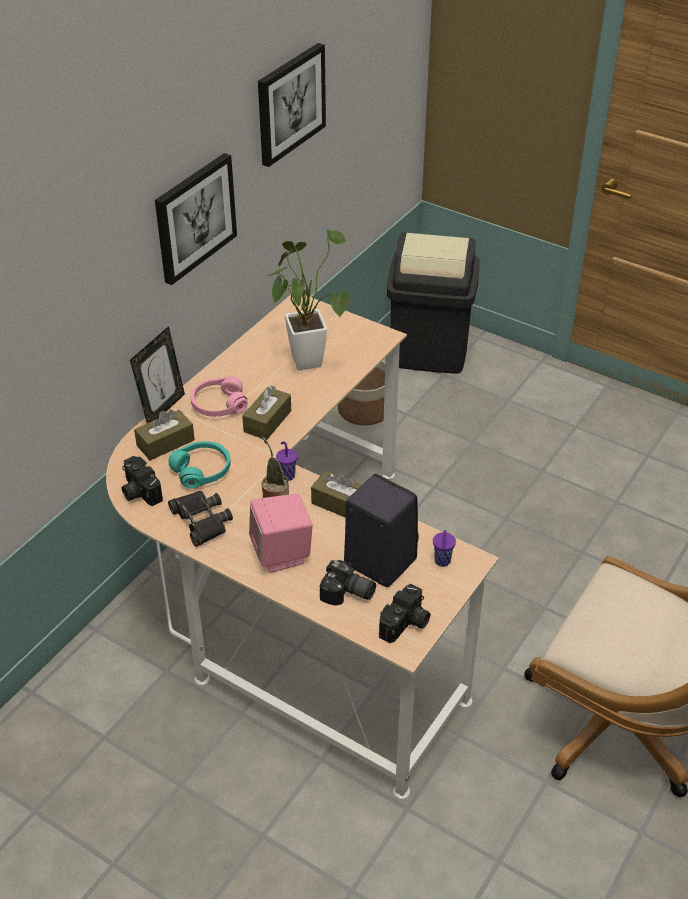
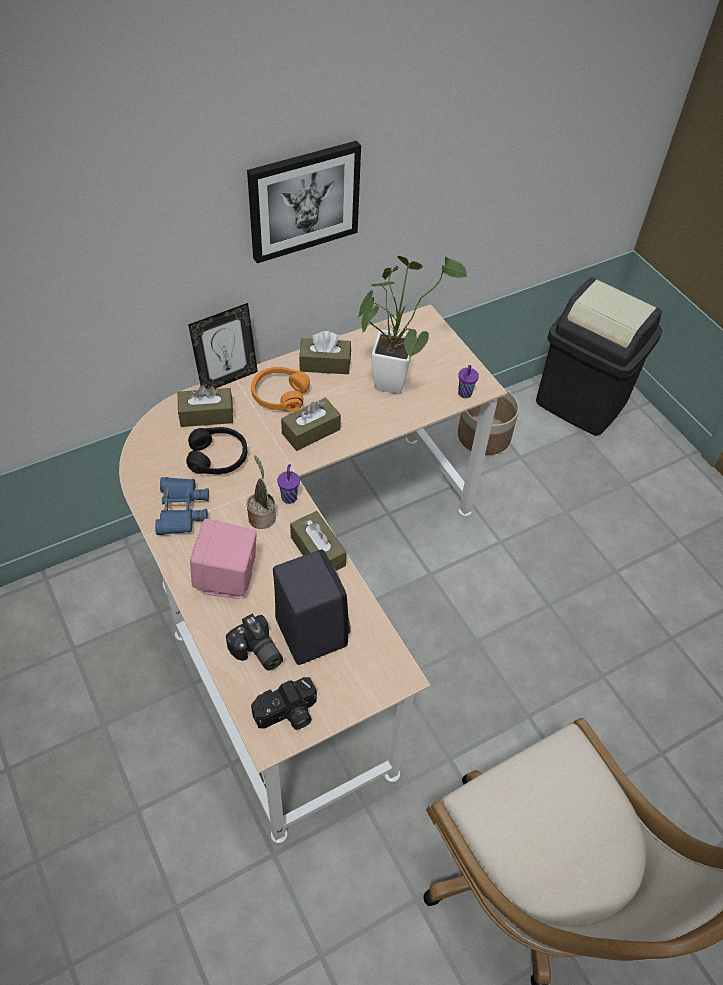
camera: 25 degrees right, 10 degrees up
camera [122,456,163,506] -> none
turquoise headphones [168,441,231,489] -> black headphones [186,427,247,475]
black binoculars [168,491,233,547] -> blue binoculars [155,477,209,535]
pink headphones [190,376,248,417] -> orange headphones [251,367,310,412]
picture [258,43,326,167] -> none
purple cup [433,530,456,567] -> purple cup moved to [458,365,479,398]
none -> brown tissue box [299,331,351,374]

